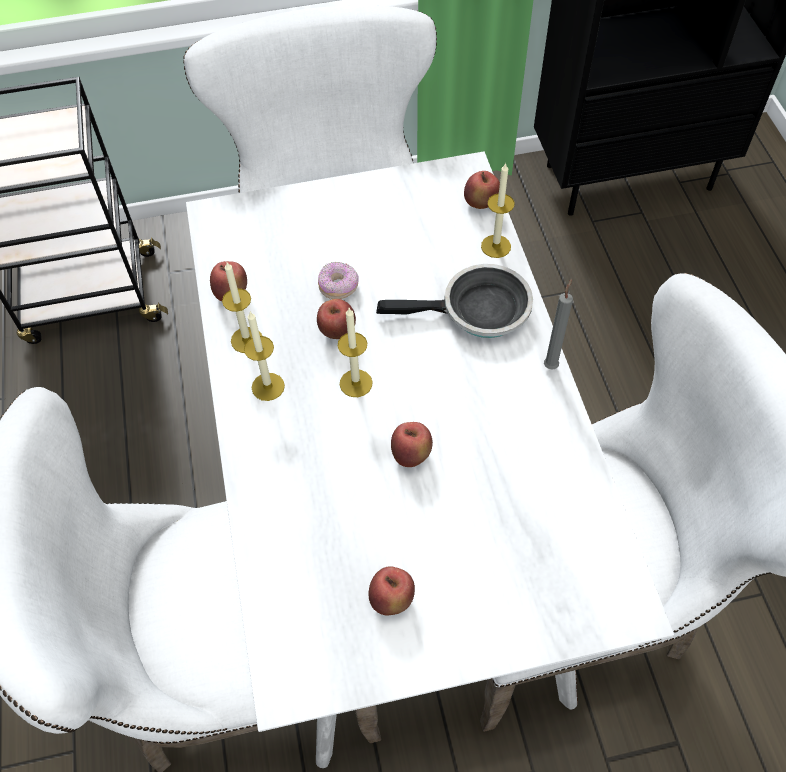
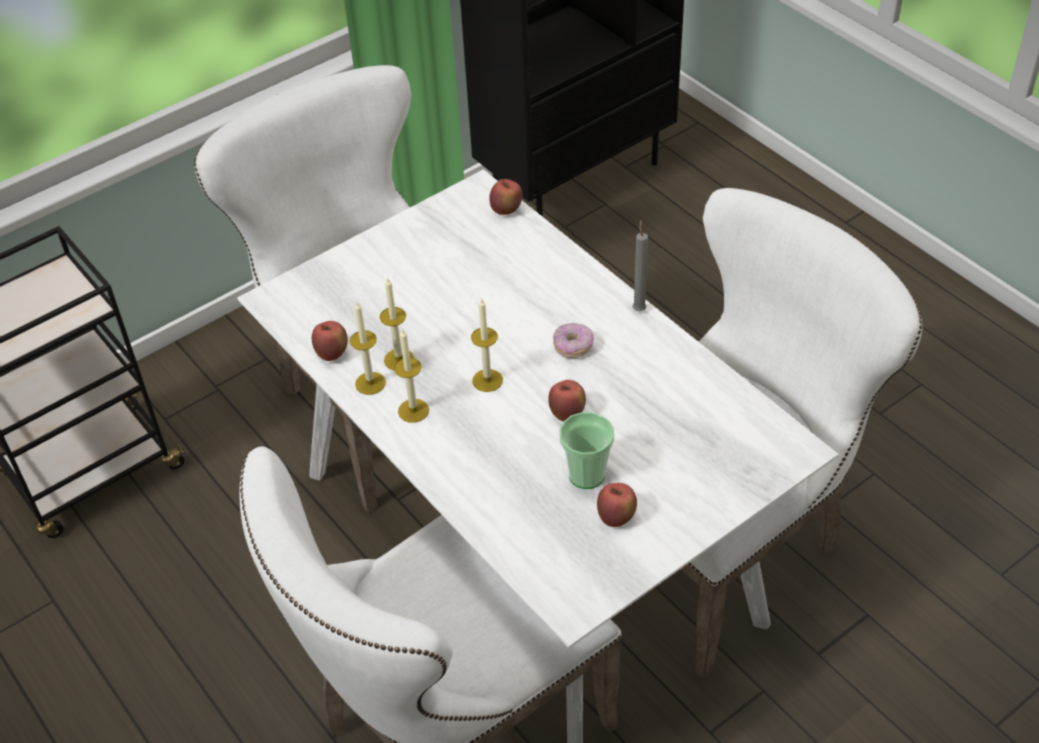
camera: 25 degrees left, 10 degrees down
apple [317,299,356,339] -> none
donut [318,262,359,299] -> donut moved to [553,323,594,358]
frying pan [376,264,533,338] -> none
candle [481,162,515,258] -> candle moved to [380,277,414,370]
none -> cup [559,412,614,489]

